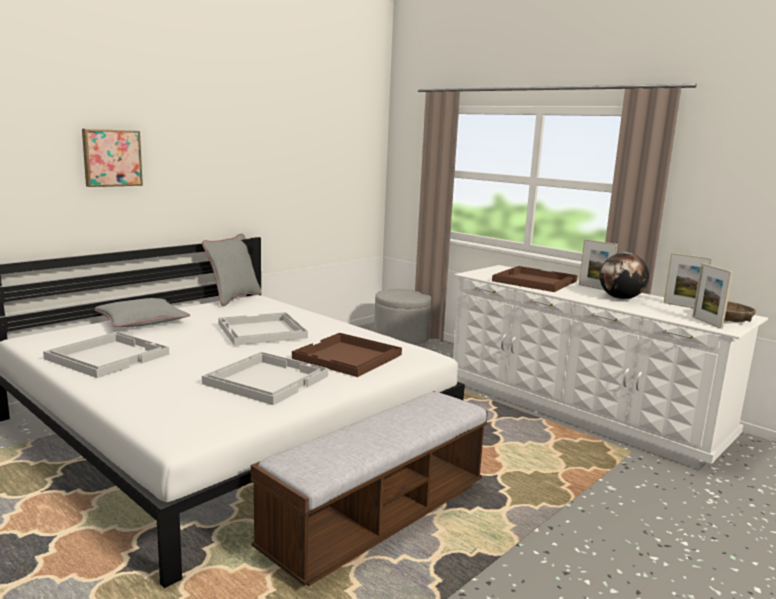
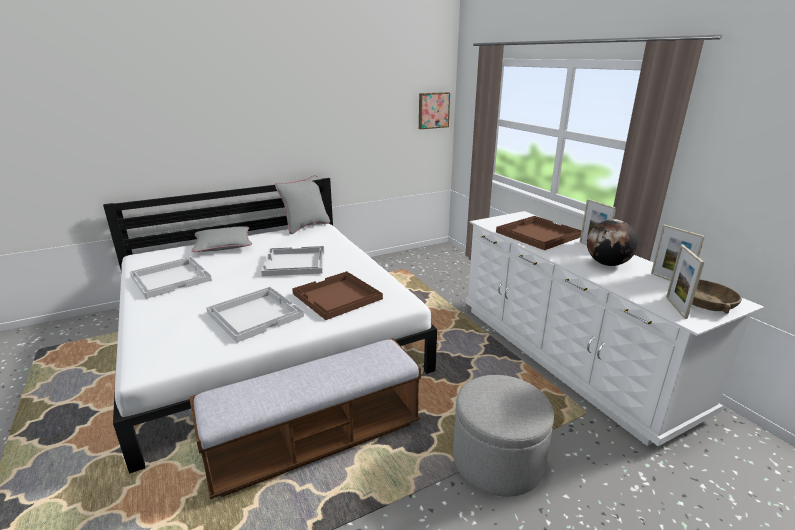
camera: 20 degrees right, 10 degrees up
picture [82,129,143,187] -> picture moved to [419,92,450,129]
grey ottoman [374,289,431,345] -> grey ottoman moved to [453,375,554,497]

